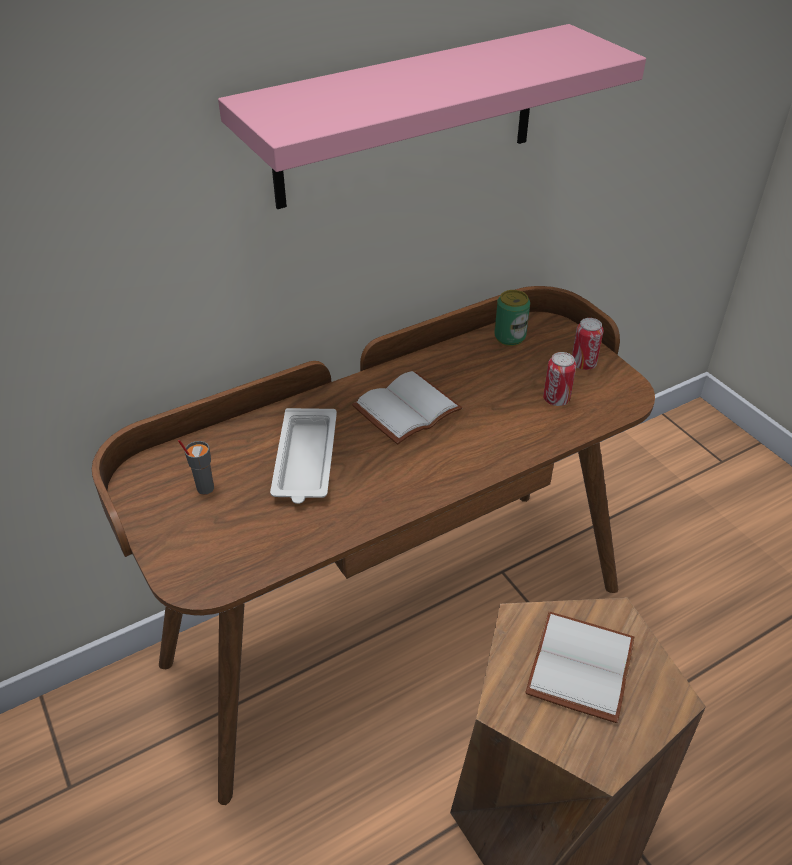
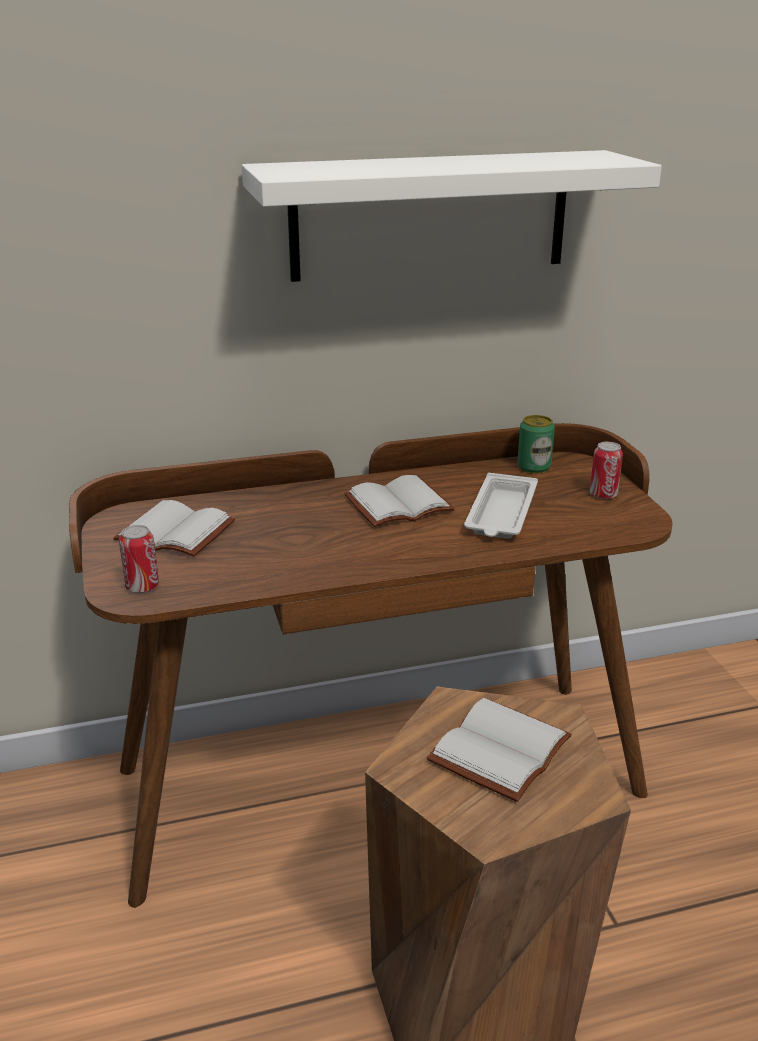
camera: 15 degrees right, 15 degrees down
grey cup [178,440,214,495] -> white book [113,500,235,557]
pink shelf [218,24,646,209] -> white shelf [242,150,662,282]
white tray [270,408,337,504] -> white tray moved to [464,473,538,539]
can [543,352,576,406] -> can moved to [119,525,159,593]

